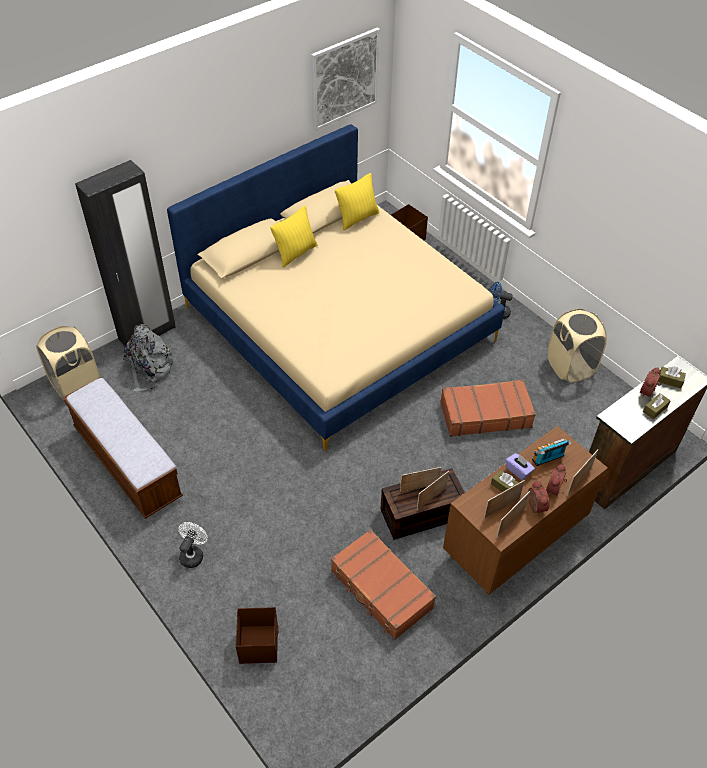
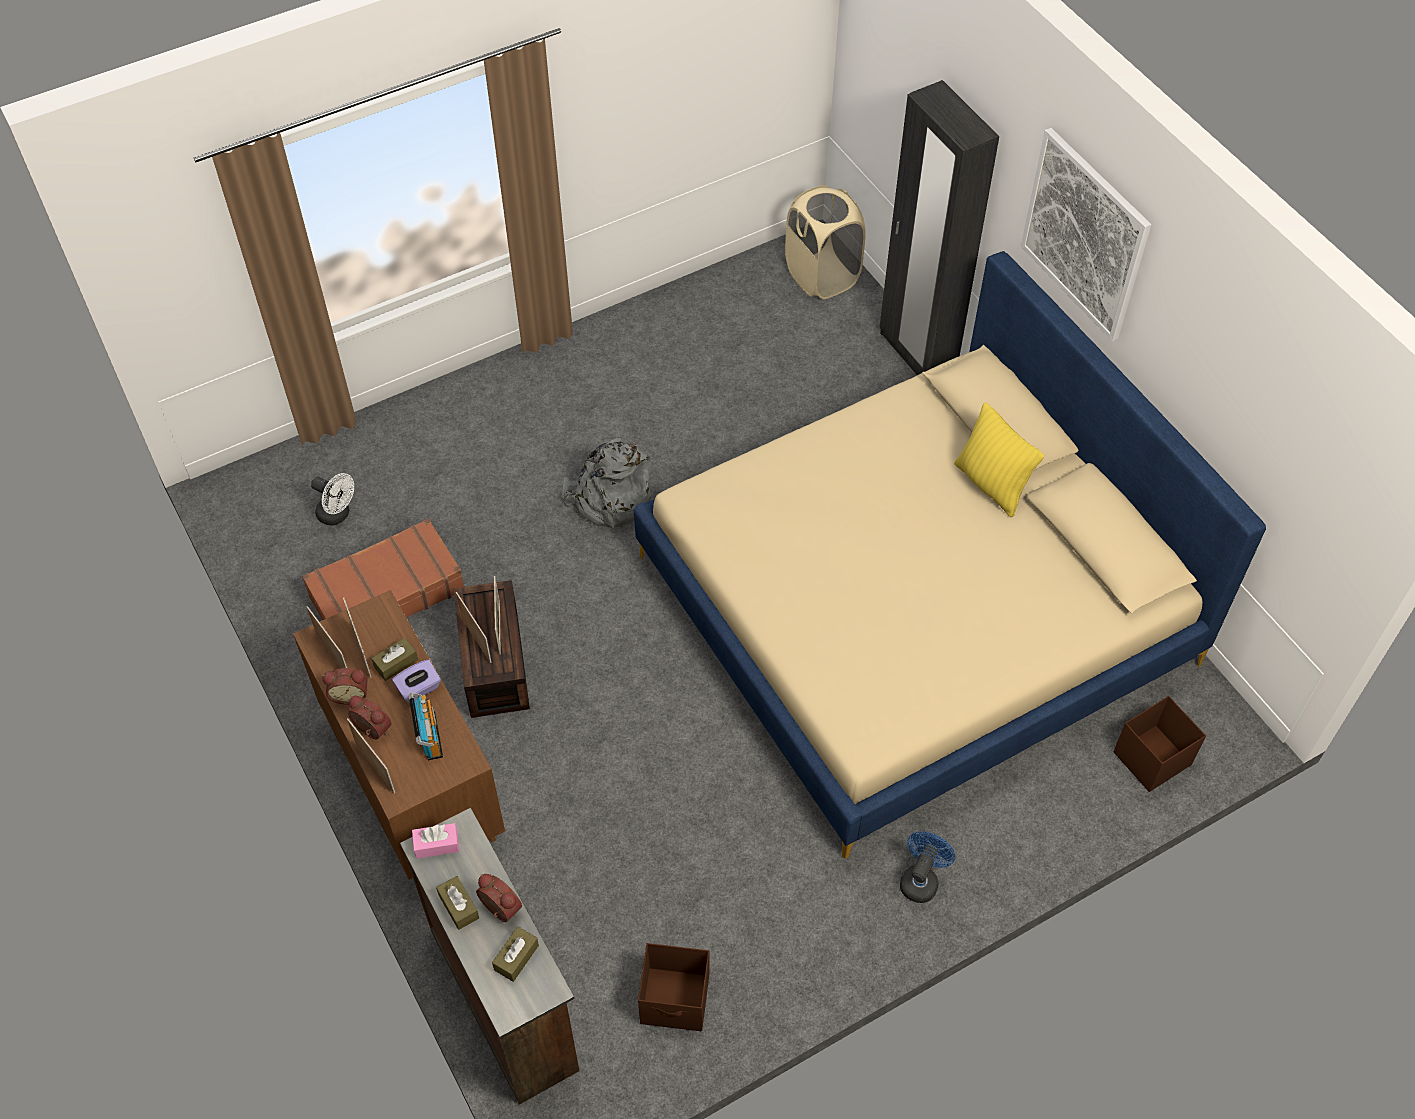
camera: 100 degrees right, 5 degrees up
bench [63,377,183,519] -> none
grey backpack [123,324,176,392] -> grey backpack moved to [562,438,651,528]
white fan [178,522,208,568] -> white fan moved to [311,473,354,526]
brown storage box [236,607,279,664] -> brown storage box moved to [638,943,709,1031]
picture [311,27,380,131] -> picture moved to [1021,128,1151,341]
yellow pillow [335,173,379,230] -> none
brown suitcase [440,379,536,437] -> none
beige laundry basket [548,309,607,383] -> none
none -> pink tissue box [412,823,459,858]

